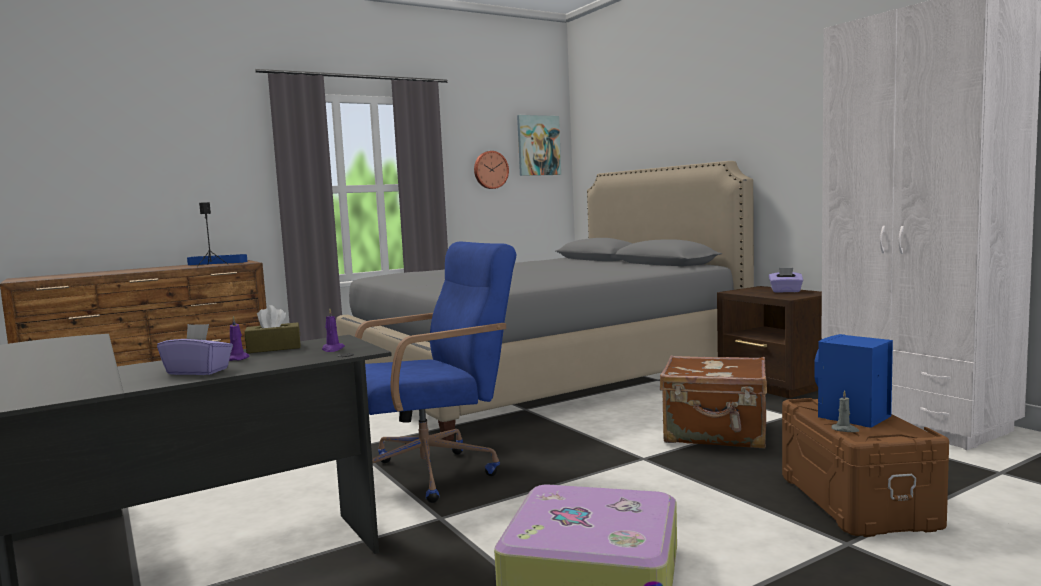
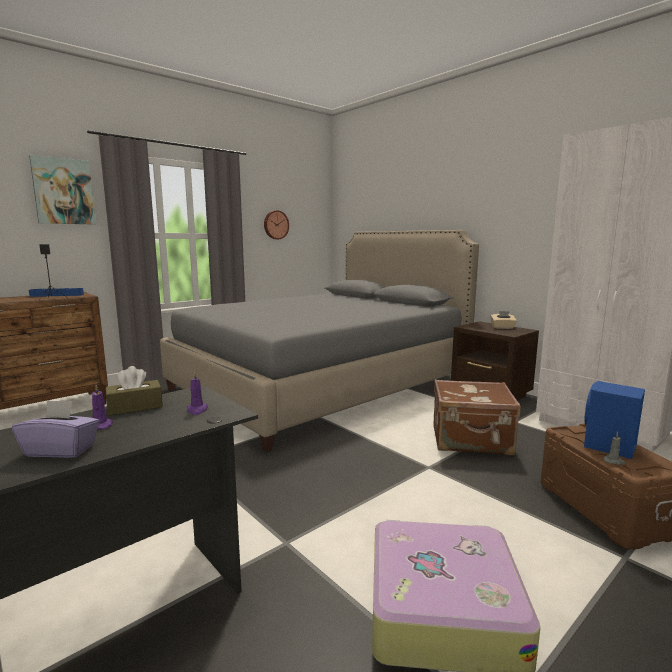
camera: 10 degrees left, 5 degrees up
blue office chair [355,241,516,503] -> none
picture [517,115,561,176] -> picture moved to [29,155,96,225]
purple tissue box [769,268,803,293] -> beige tissue box [491,311,517,329]

